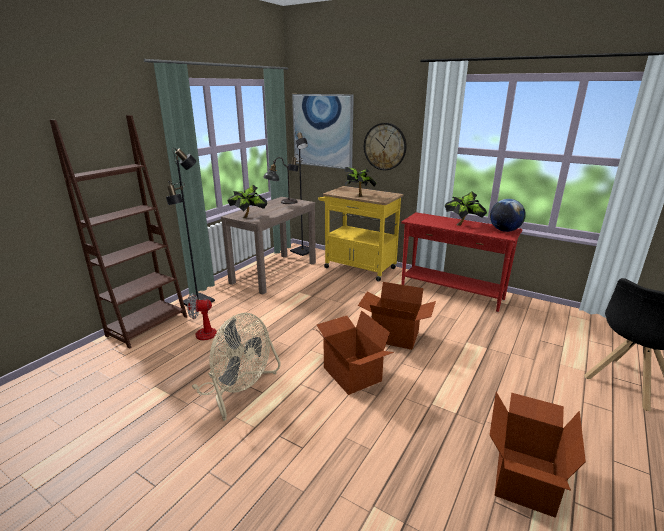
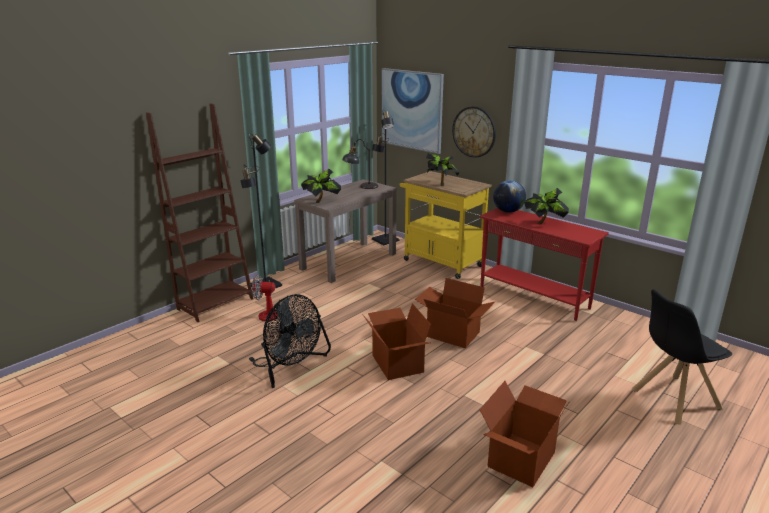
camera: 10 degrees right, 0 degrees up
beige fan [192,313,281,421] -> black fan [249,294,331,388]
globe [490,199,526,232] -> globe moved to [493,180,526,213]

